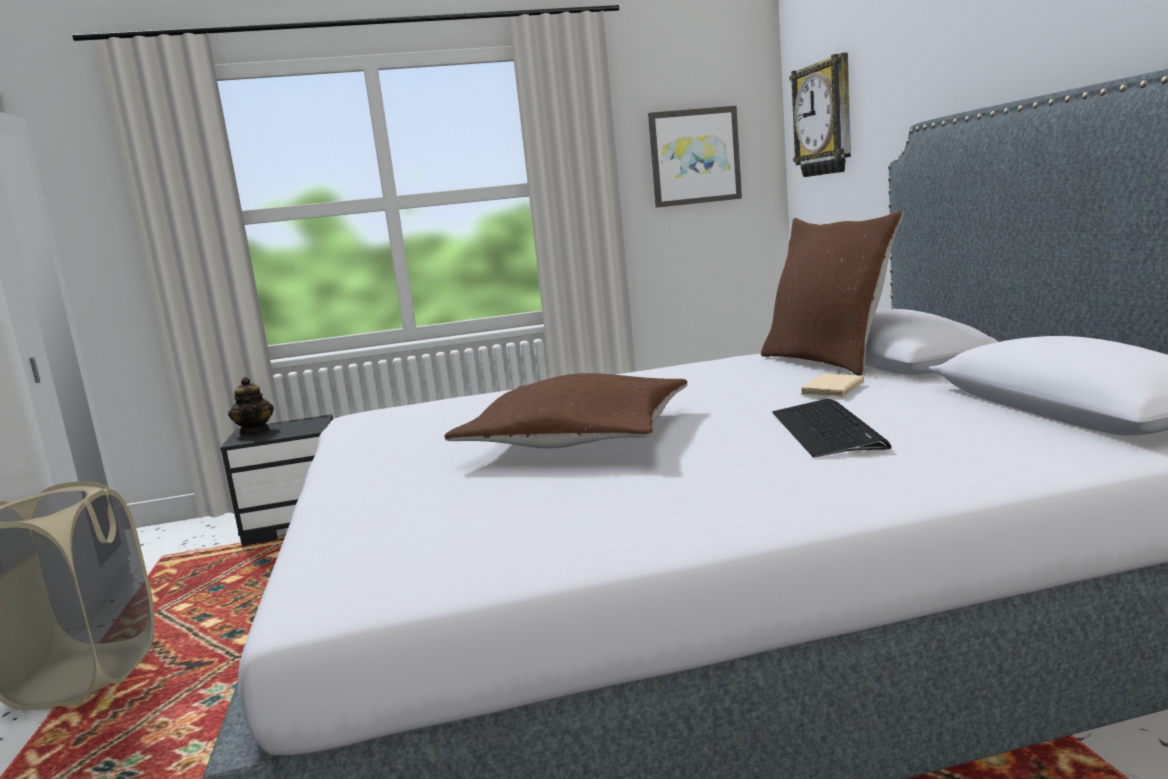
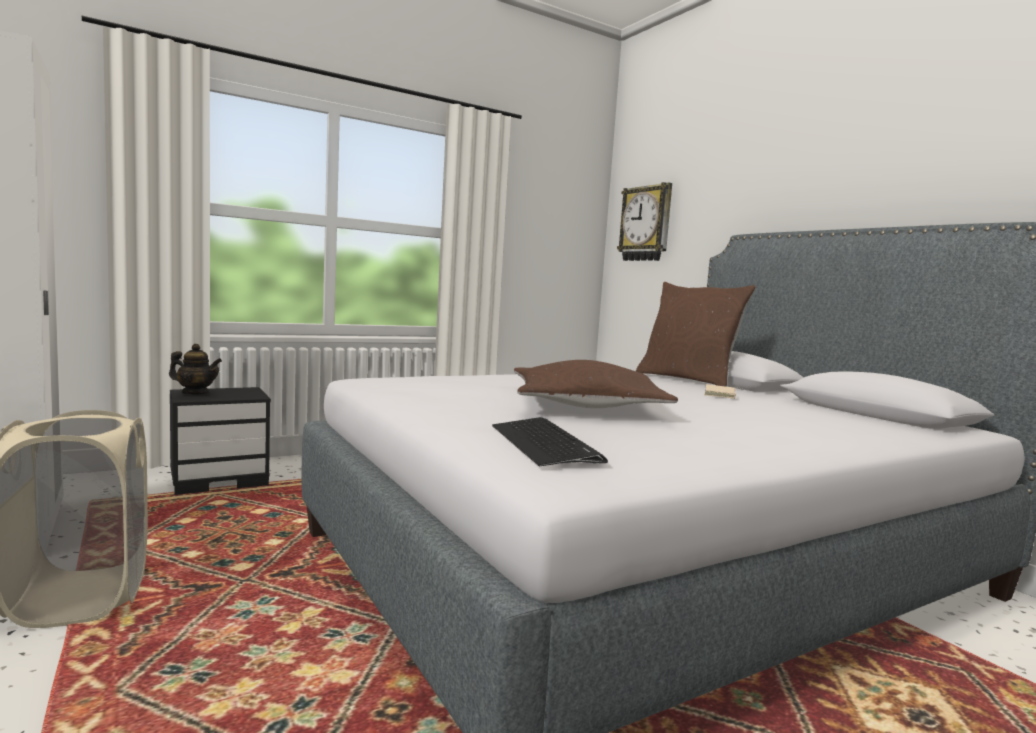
camera: 20 degrees left, 5 degrees down
teapot [228,377,274,434] -> teapot turned 45 degrees counterclockwise [169,344,222,394]
picture [648,106,742,208] -> none
keyboard [772,399,892,458] -> keyboard moved to [492,417,608,466]

